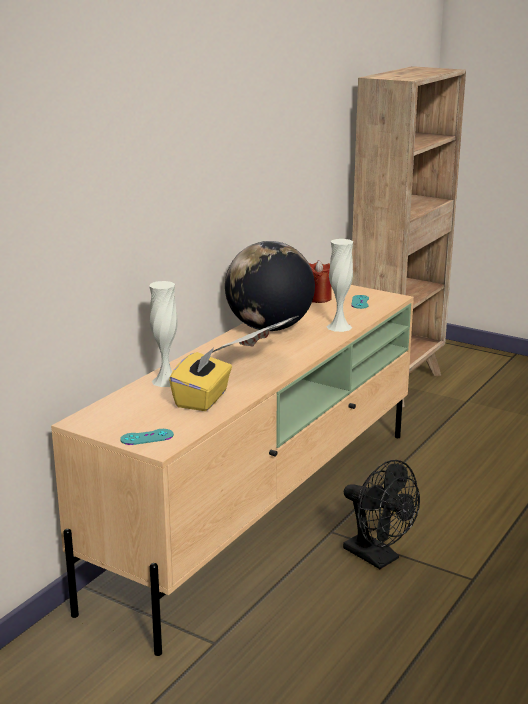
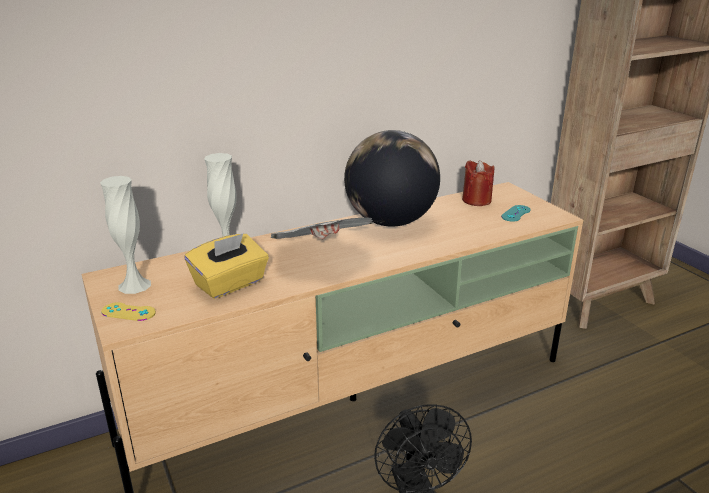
camera: 30 degrees right, 5 degrees up
turquoise game controller [120,429,174,445] -> yellow game controller [101,302,156,321]
white vase [327,239,353,332] -> white vase moved to [100,176,151,294]

